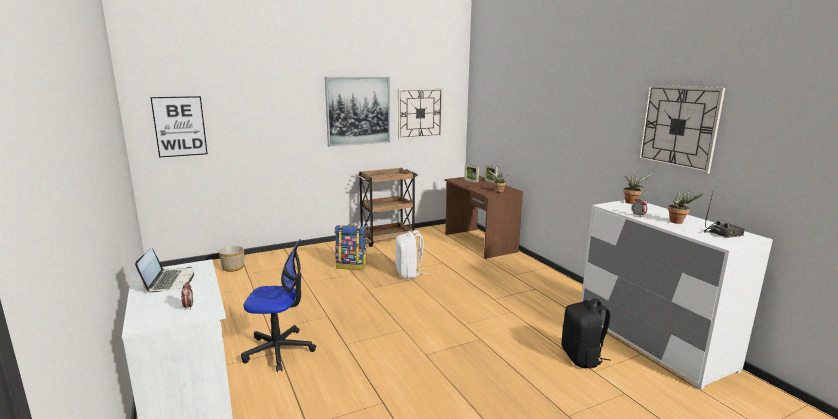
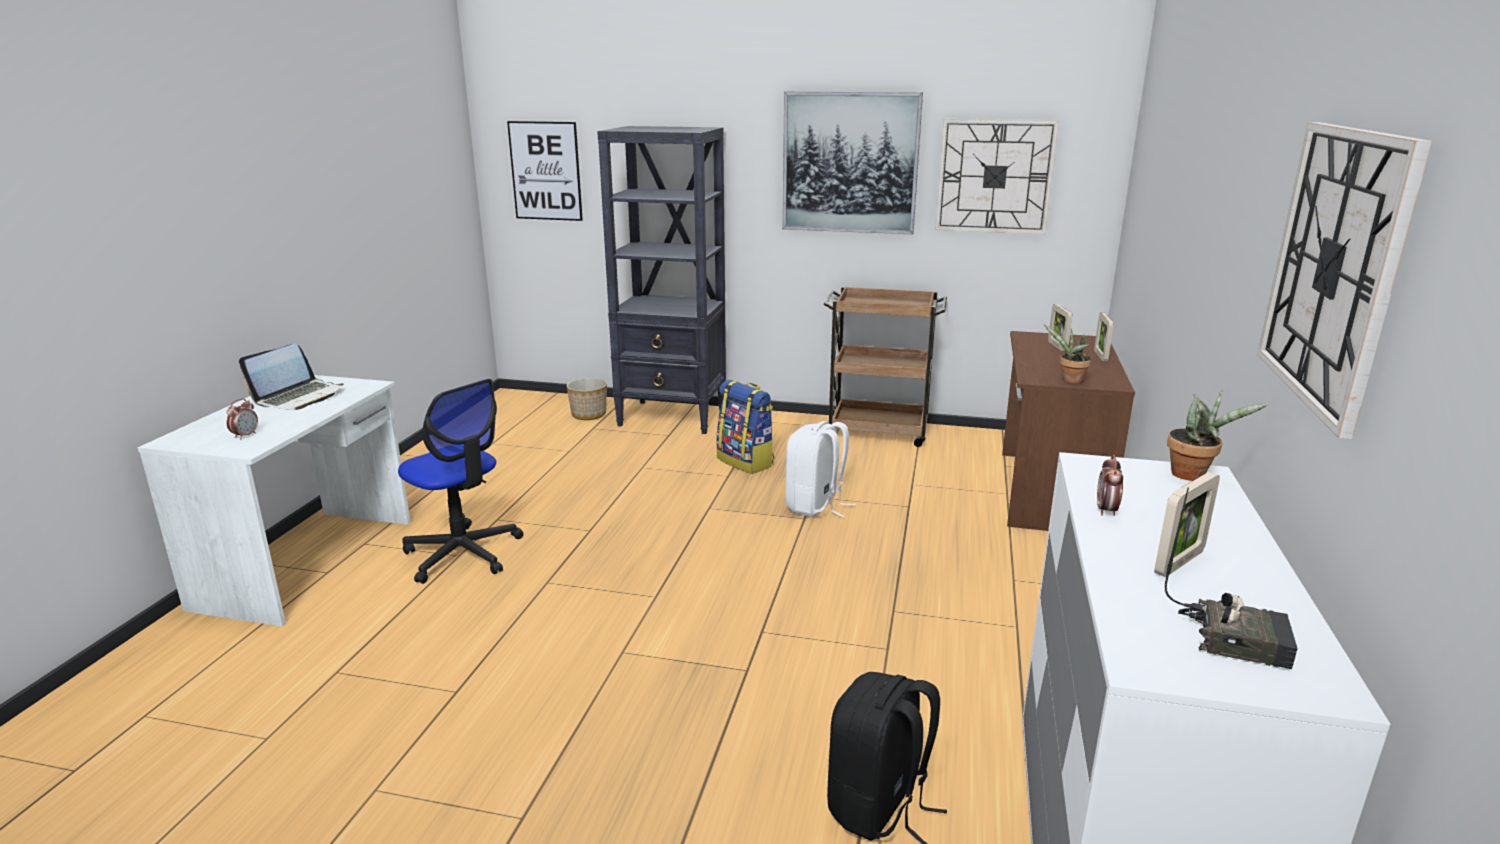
camera: 40 degrees right, 5 degrees up
potted plant [668,189,704,224] -> picture frame [1154,472,1220,577]
none -> black bookcase [597,126,726,434]

